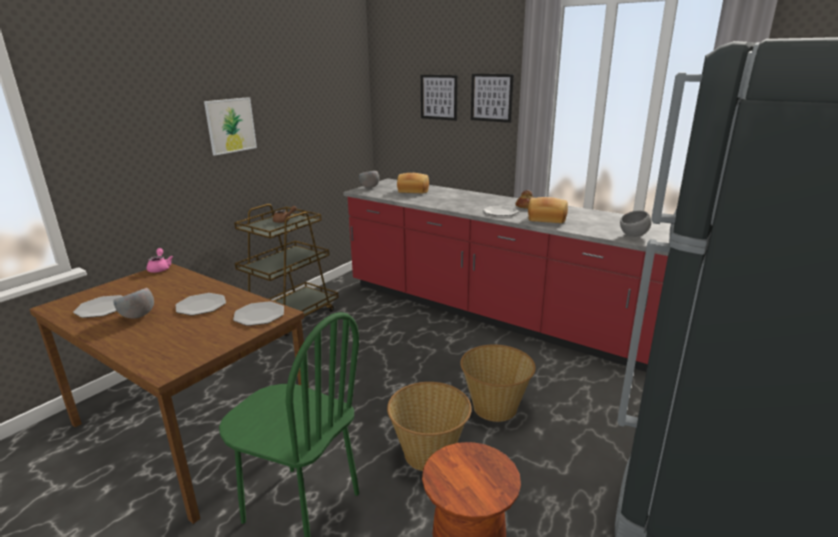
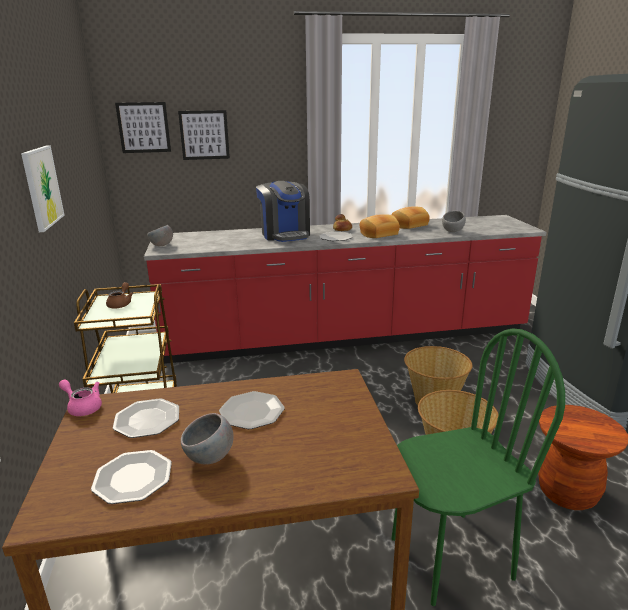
camera: 45 degrees left, 0 degrees up
plate [233,301,284,326] -> plate moved to [113,398,179,438]
bread [397,173,429,194] -> bread moved to [392,206,430,229]
picture [471,74,514,123] -> picture moved to [115,102,171,153]
none -> coffee machine [256,181,310,242]

